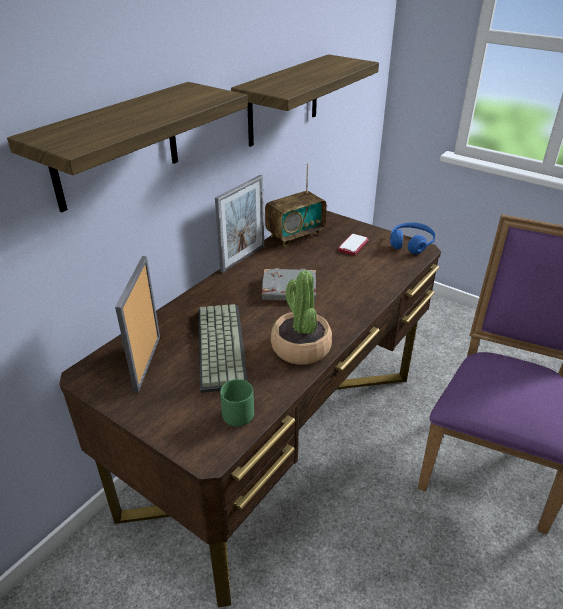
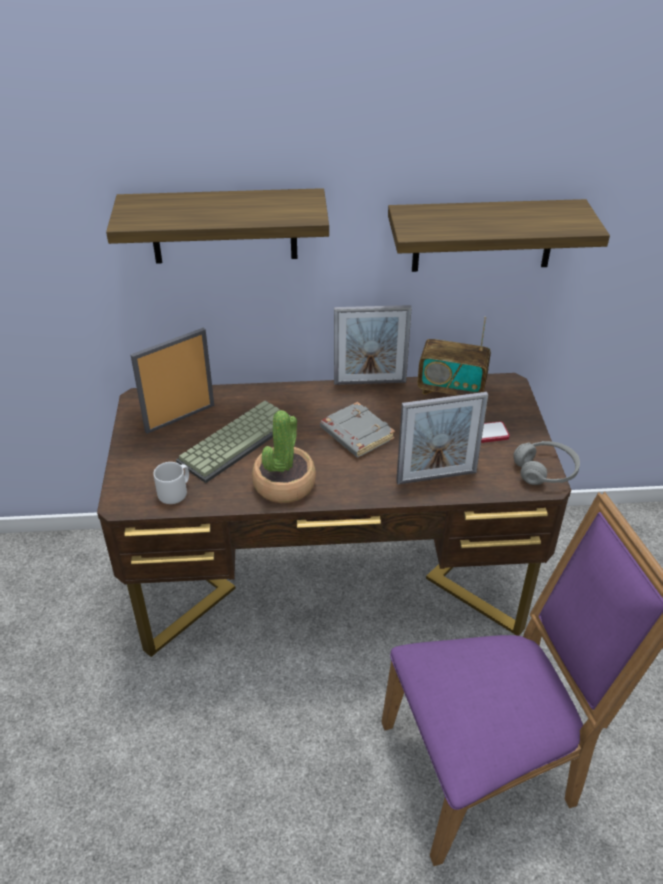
camera: 50 degrees right, 5 degrees up
green mug [220,379,254,427] -> grey mug [153,462,189,504]
blue headphones [390,222,435,254] -> grey headphones [513,441,580,485]
none -> picture frame [396,392,488,485]

